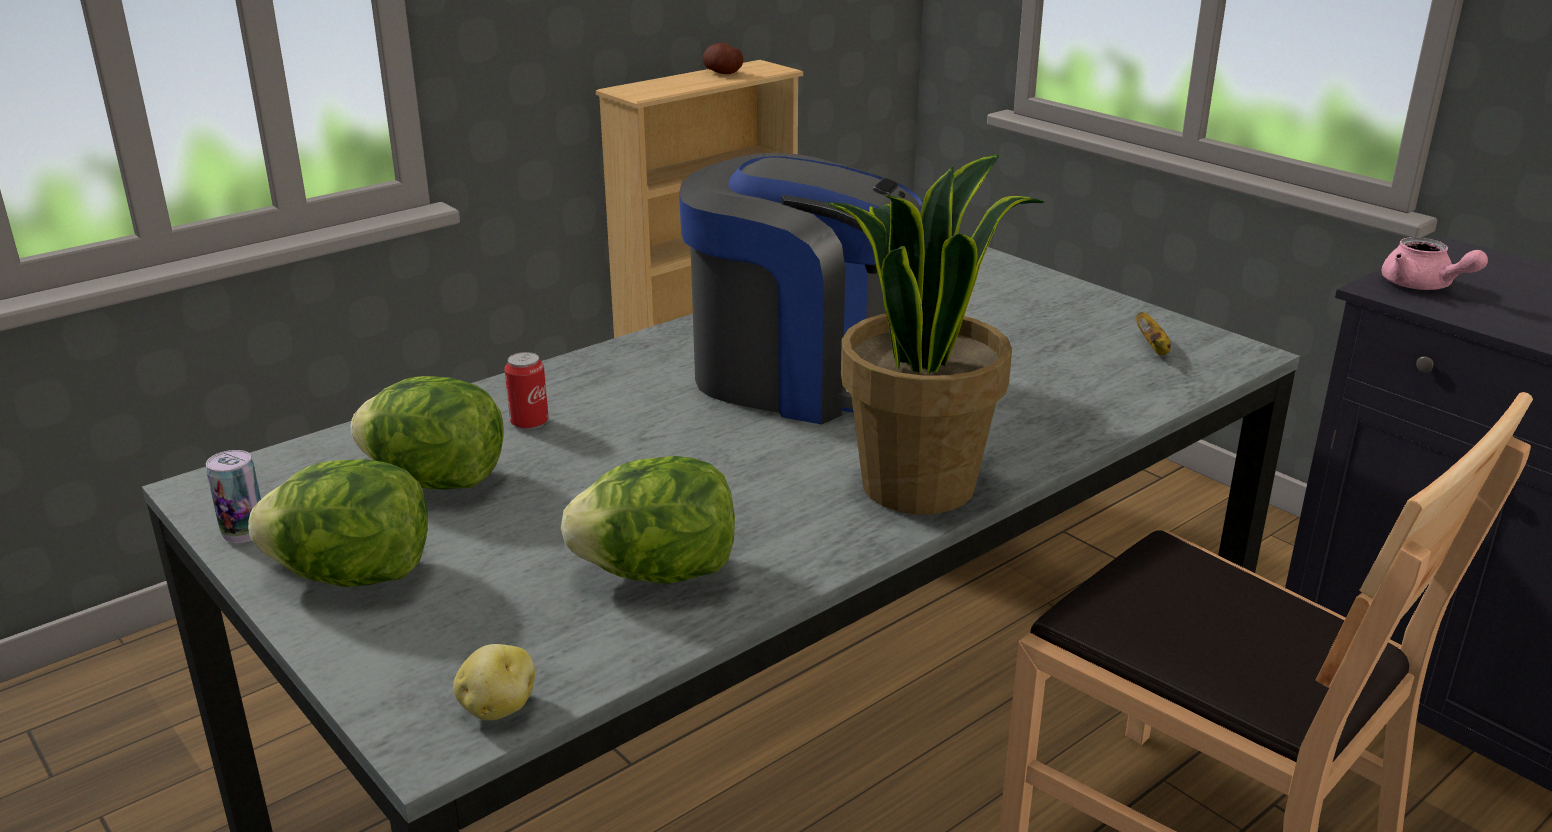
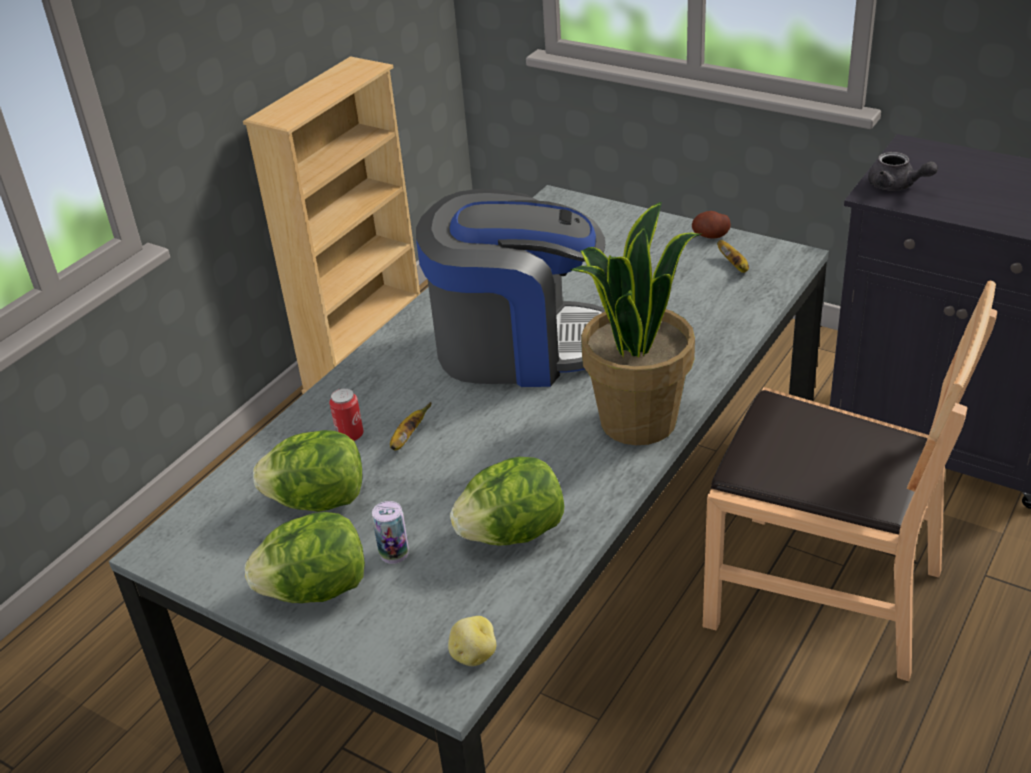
camera: 15 degrees left, 10 degrees up
can [206,450,261,543] -> can moved to [372,501,409,564]
potato [702,43,743,74] -> potato moved to [692,211,731,238]
pink teapot [1382,237,1488,290] -> grey teapot [868,152,938,191]
none -> banana [390,402,432,451]

